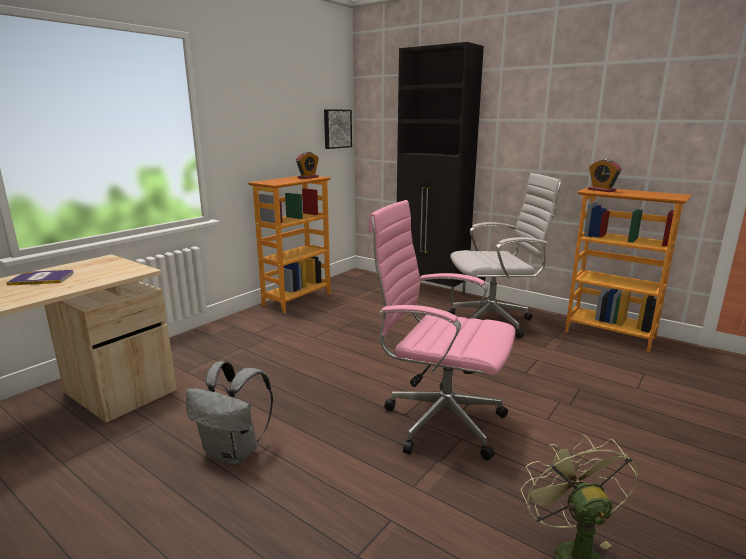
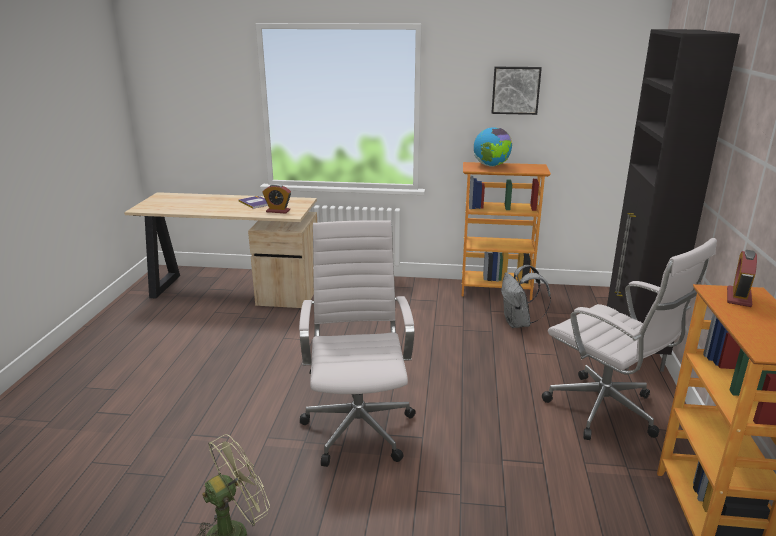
camera: 60 degrees right, 5 degrees up
grey backpack [186,361,273,465] -> grey backpack moved to [501,265,551,328]
alarm clock [296,152,319,179] -> alarm clock moved to [262,184,291,213]
picture [324,109,352,149] -> picture moved to [491,67,542,115]
pink office chair [368,200,516,460] -> white office chair [299,220,416,467]
none -> globe [474,127,512,167]

